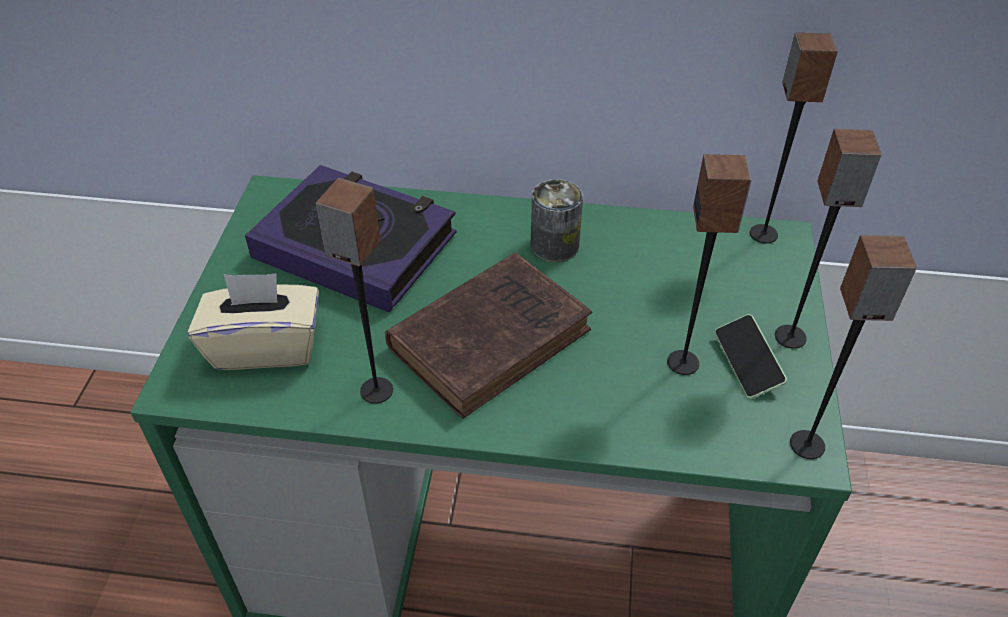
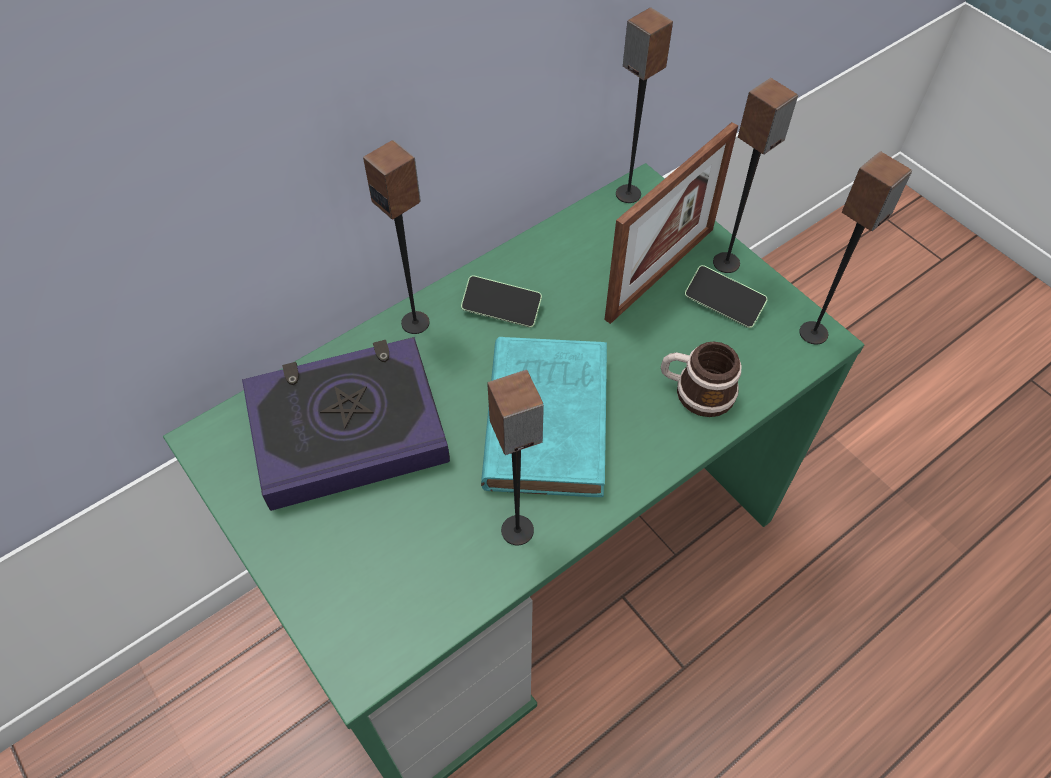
camera: 45 degrees left, 10 degrees up
beige tissue box [188,274,319,370] -> none
brown book [385,253,592,419] -> turquoise book [481,337,607,497]
can [531,179,583,262] -> phone [461,275,542,328]
speaker [667,154,752,375] -> speaker moved to [363,140,430,334]
none -> picture frame [605,122,738,324]
none -> mug [661,341,742,417]

